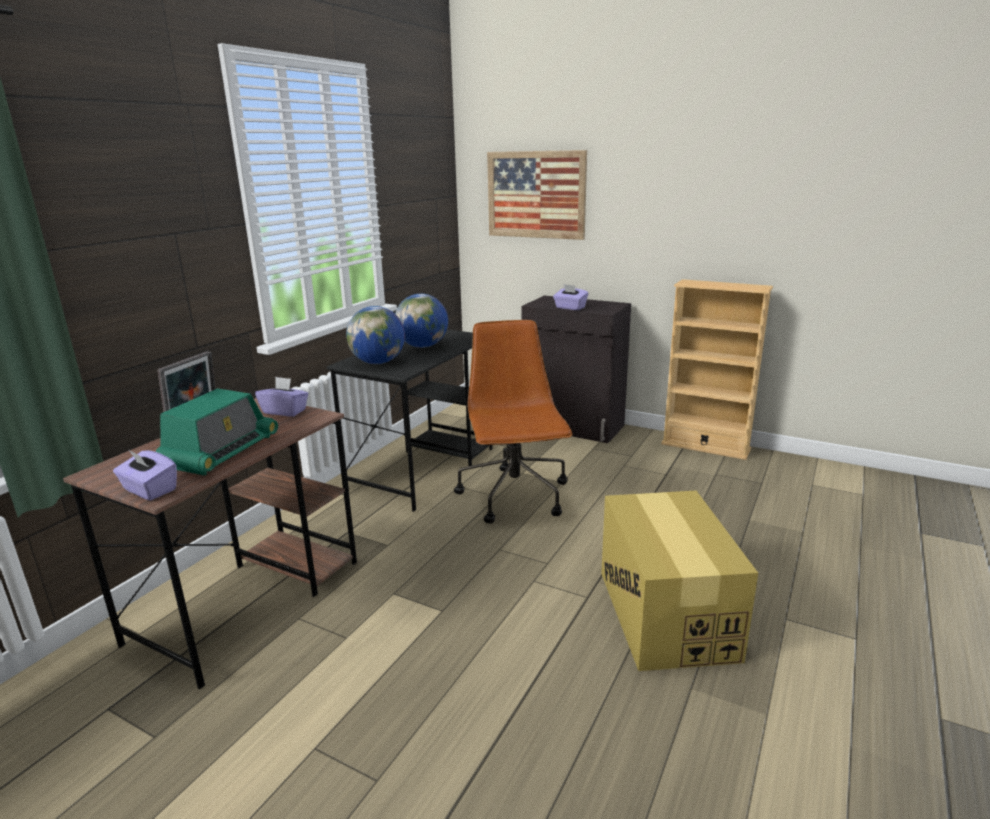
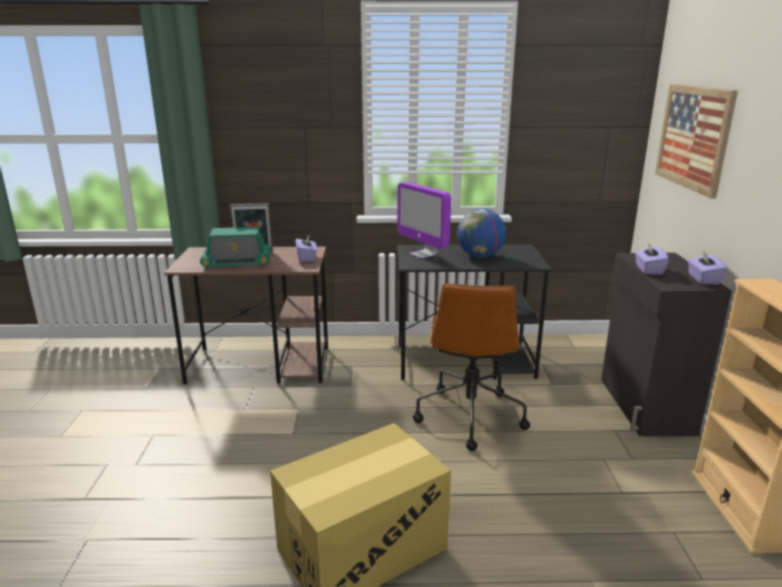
camera: 60 degrees right, 0 degrees up
purple tissue box [113,449,177,500] -> purple tissue box moved to [688,250,727,285]
globe [346,306,405,364] -> monitor [397,182,451,259]
brown office chair [454,320,572,524] -> brown office chair turned 135 degrees clockwise [413,283,530,451]

